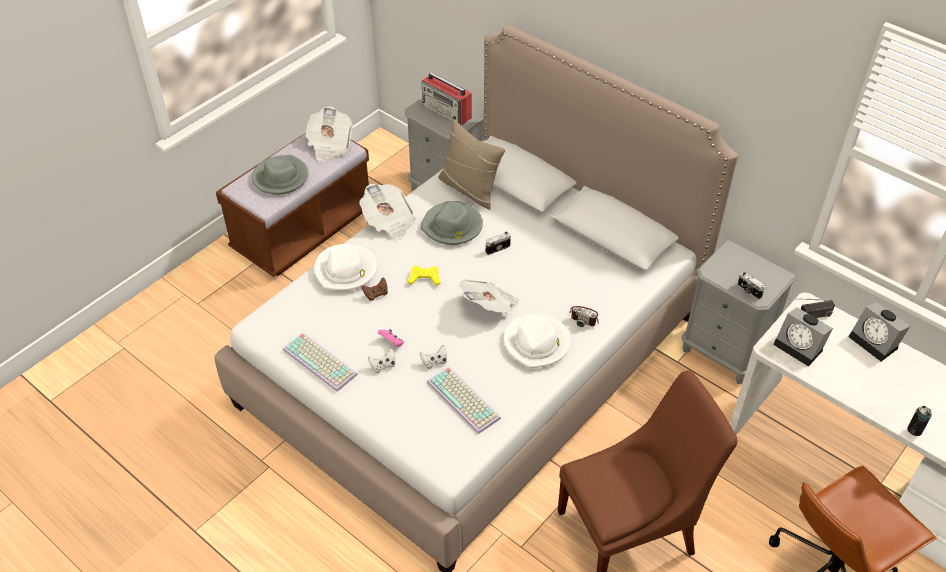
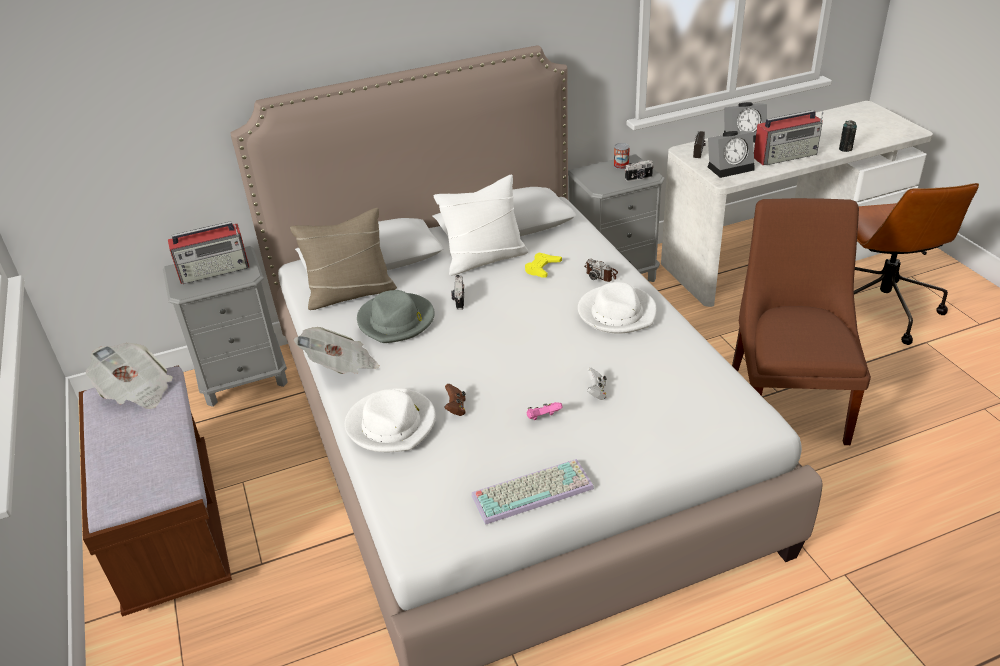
camera: 60 degrees left, 10 degrees down
grey hat [252,155,308,195] -> none
white game controller [368,348,395,373] -> none
yellow game controller [408,266,440,286] -> yellow game controller moved to [525,252,562,278]
keyboard [427,367,501,434] -> none
newspaper [459,279,519,314] -> none
camera [569,306,599,327] -> camera turned 75 degrees clockwise [584,259,618,282]
none -> white pillow [434,175,529,276]
none -> can [614,143,630,169]
none -> radio [754,110,823,165]

